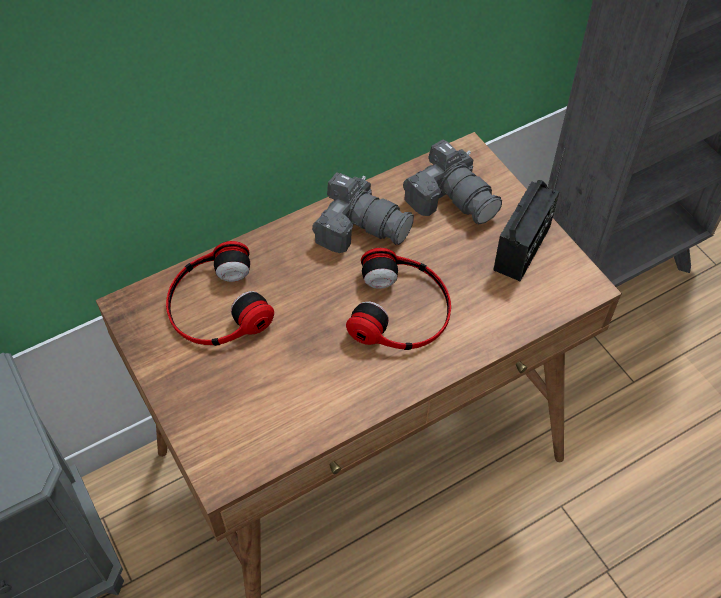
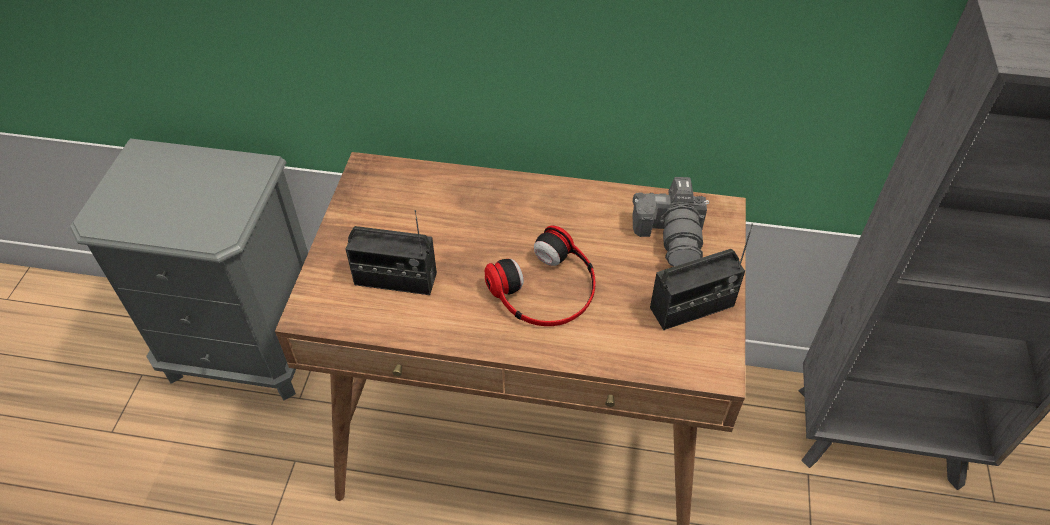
camera: 40 degrees right, 5 degrees down
headphones [166,241,274,346] -> none
camera [312,173,414,253] -> none
none -> radio [346,210,437,295]

